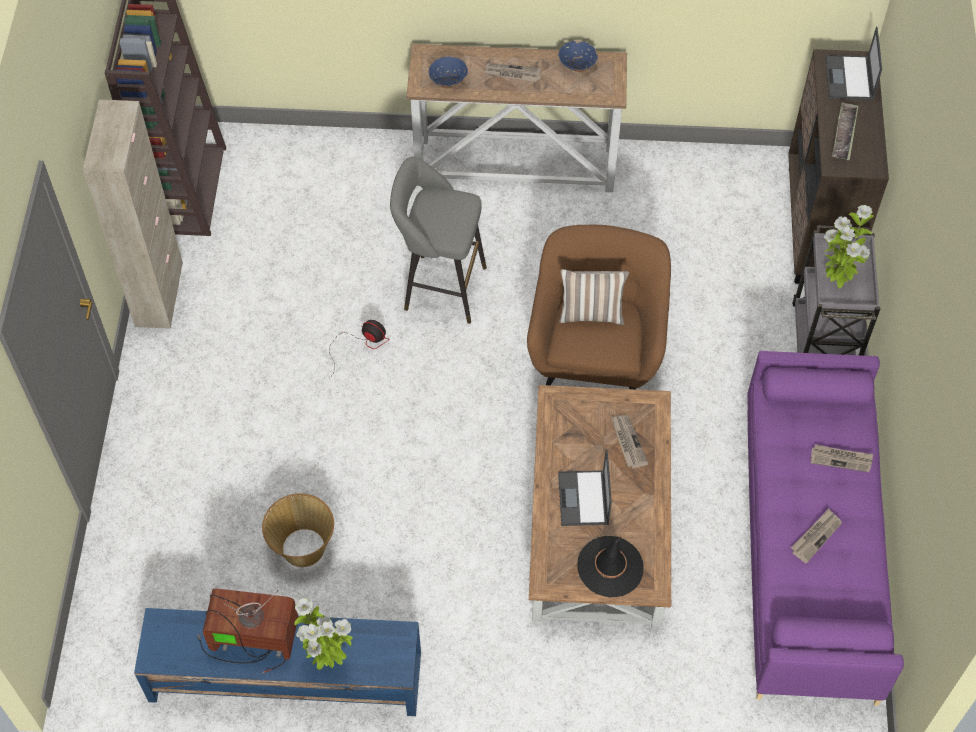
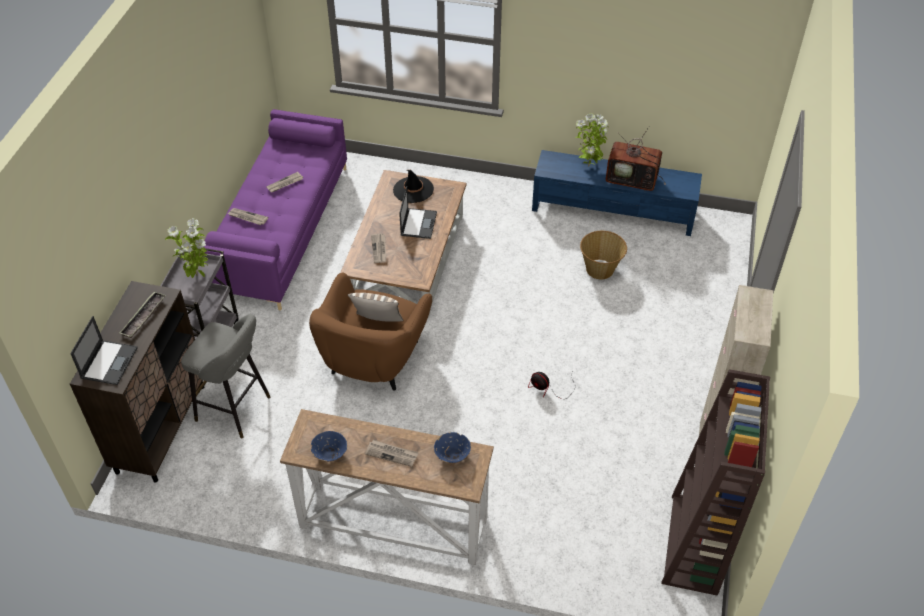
camera: 170 degrees left, 10 degrees down
grey stool [390,157,487,324] -> grey stool moved to [181,314,271,438]

